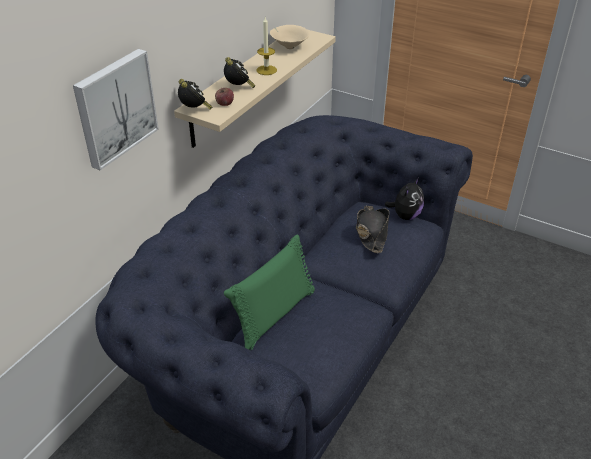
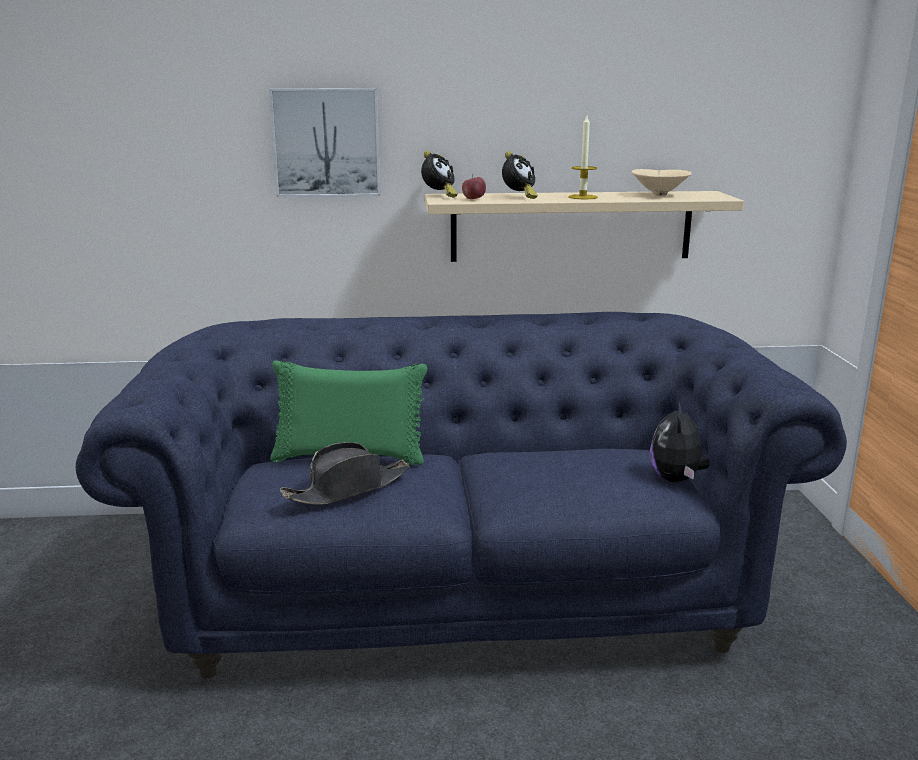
camera: 55 degrees right, 20 degrees down
black hat [356,205,390,253] -> black hat moved to [280,442,410,505]
plush toy [385,177,424,220] -> plush toy turned 105 degrees clockwise [650,400,709,483]

